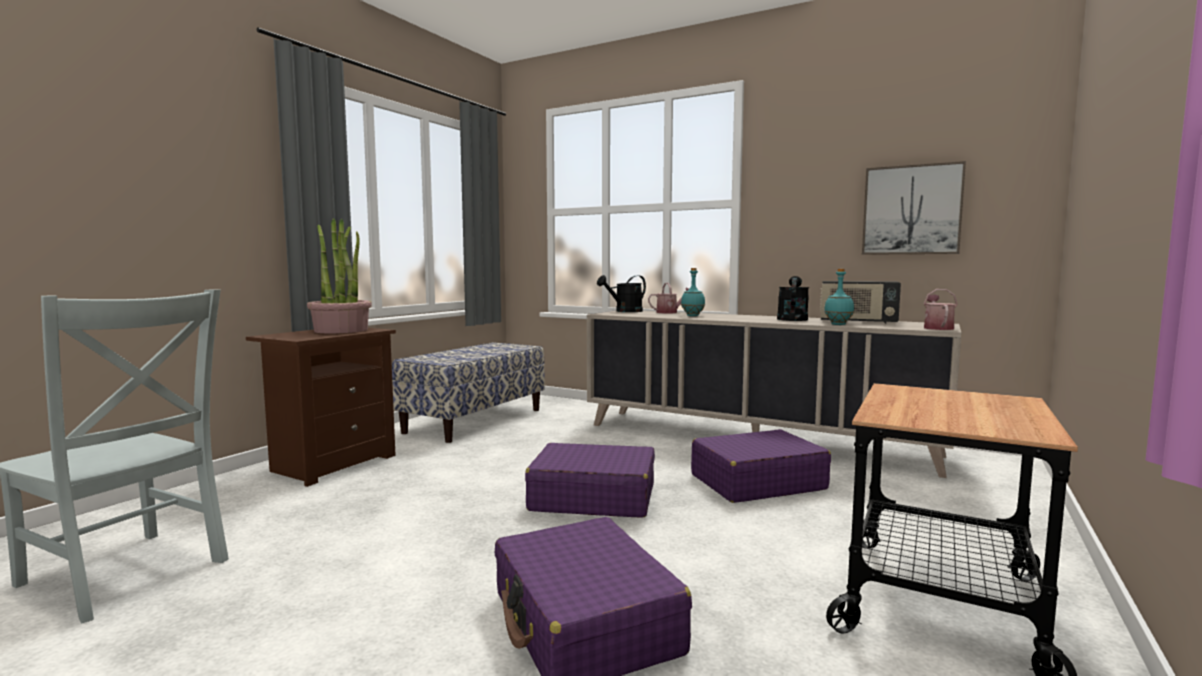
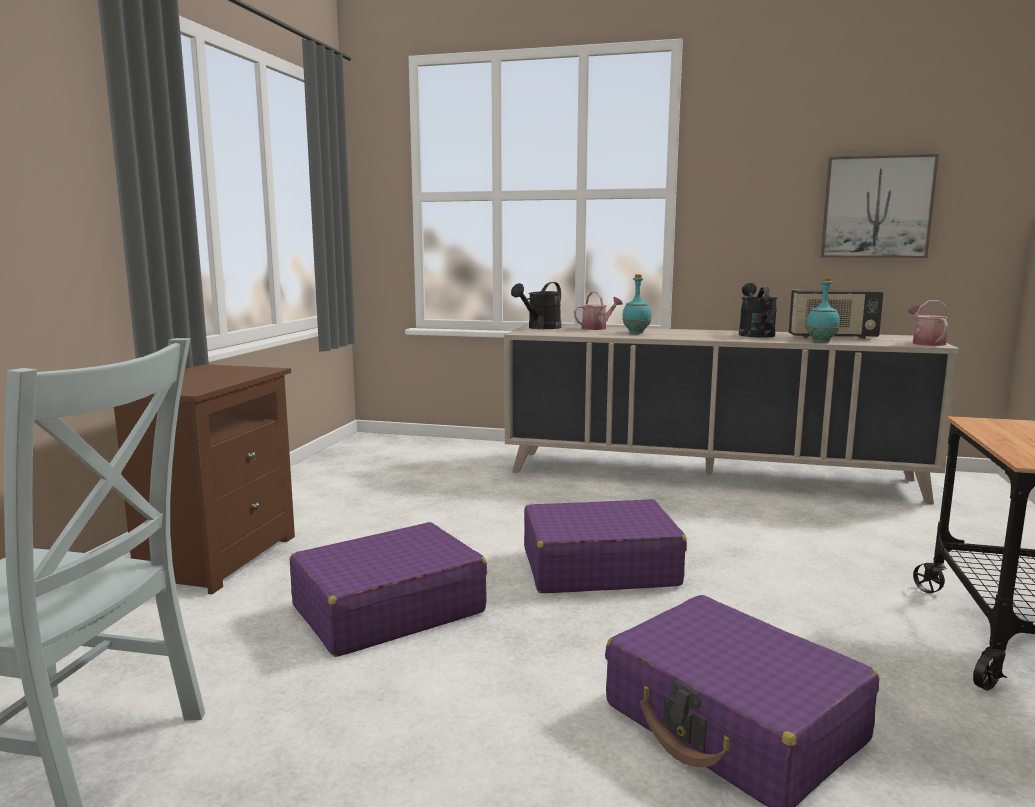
camera: 15 degrees left, 5 degrees up
potted plant [307,218,372,333] -> none
bench [392,342,545,443] -> none
purple suitcase [691,429,831,503] -> purple suitcase moved to [290,522,487,657]

